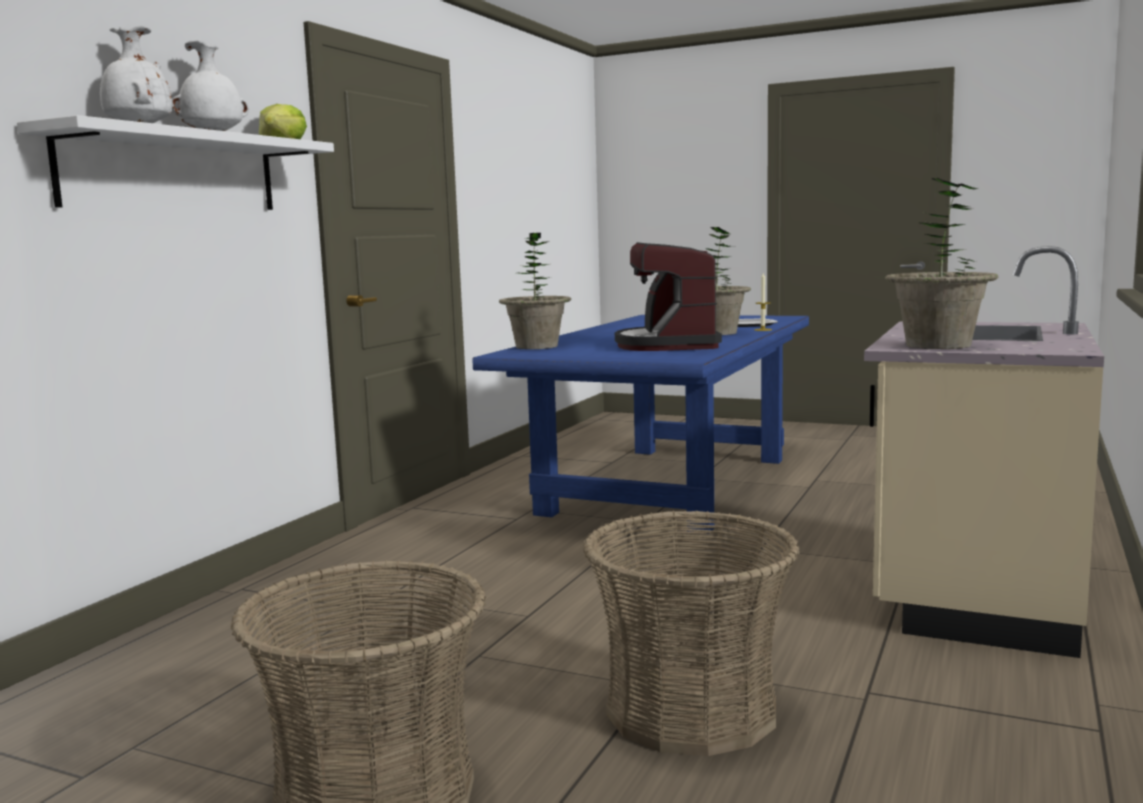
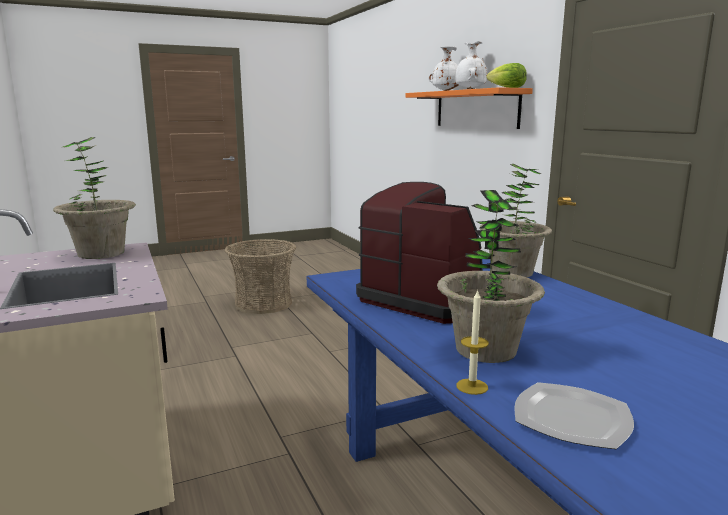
camera: 130 degrees right, 5 degrees up
white shelf [17,115,334,210] -> orange shelf [406,87,533,129]
basket [583,511,800,756] -> none

